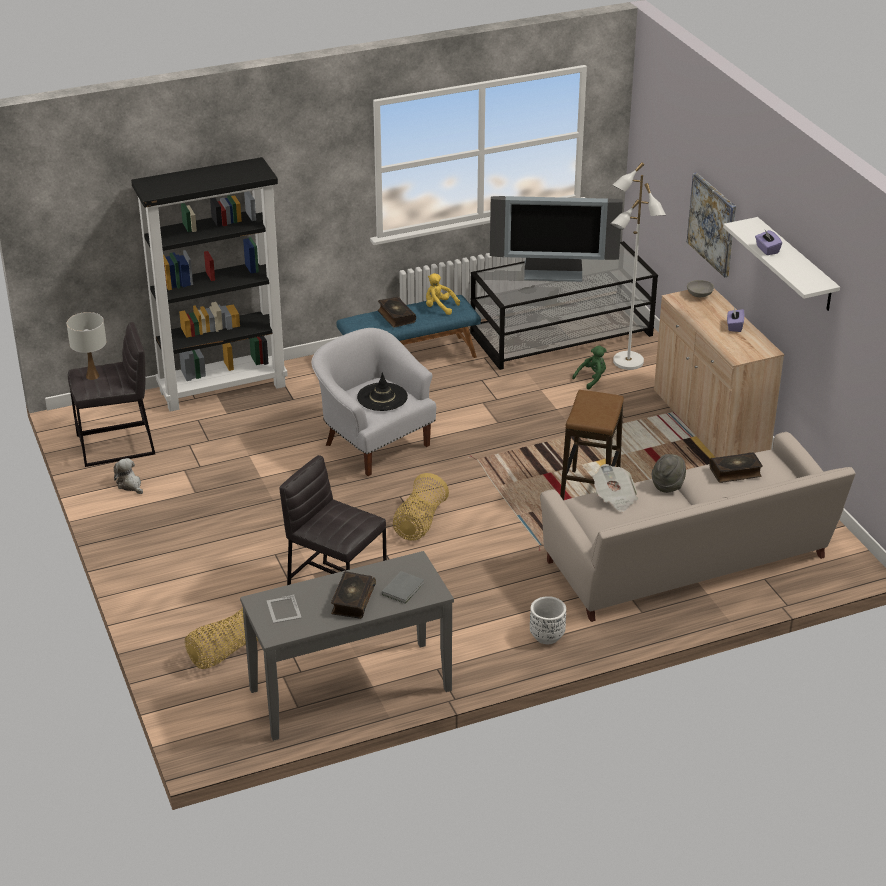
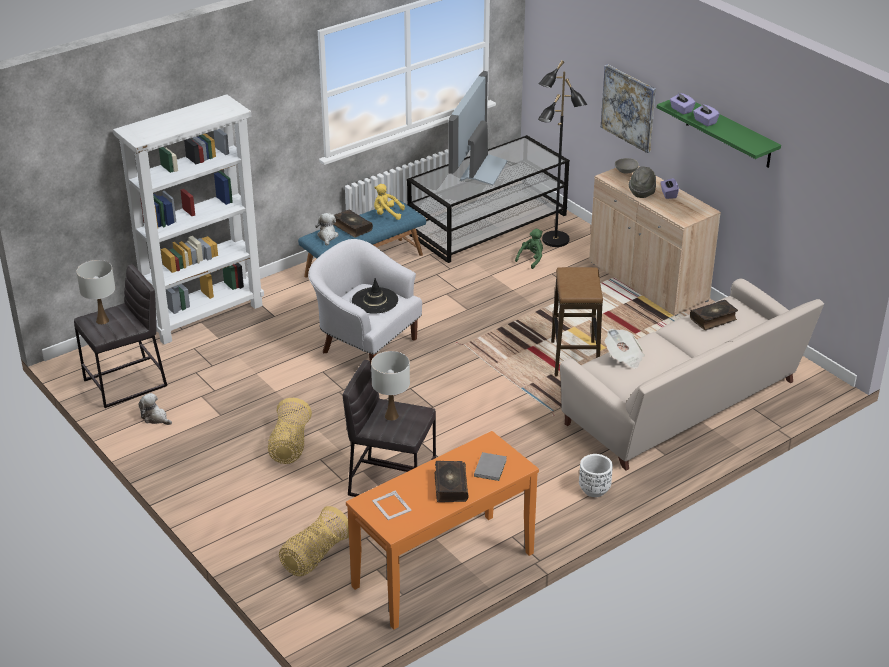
camera: 15 degrees left, 0 degrees up
black bookcase [131,157,288,412] -> white bookcase [113,94,264,345]
grey console table [240,551,454,741] -> orange console table [346,431,539,629]
basket [393,473,449,541] -> basket moved to [268,398,312,464]
television [490,196,623,282] -> television turned 120 degrees clockwise [448,71,508,185]
white floor lamp [611,162,666,370] -> black floor lamp [538,60,587,247]
grey hat [652,454,686,493] -> grey hat moved to [629,166,656,198]
white shelf [723,217,840,311] -> green shelf [657,100,781,168]
none -> plush toy [315,213,339,246]
none -> white table lamp [371,351,410,421]
none -> purple tissue box [670,92,696,114]

